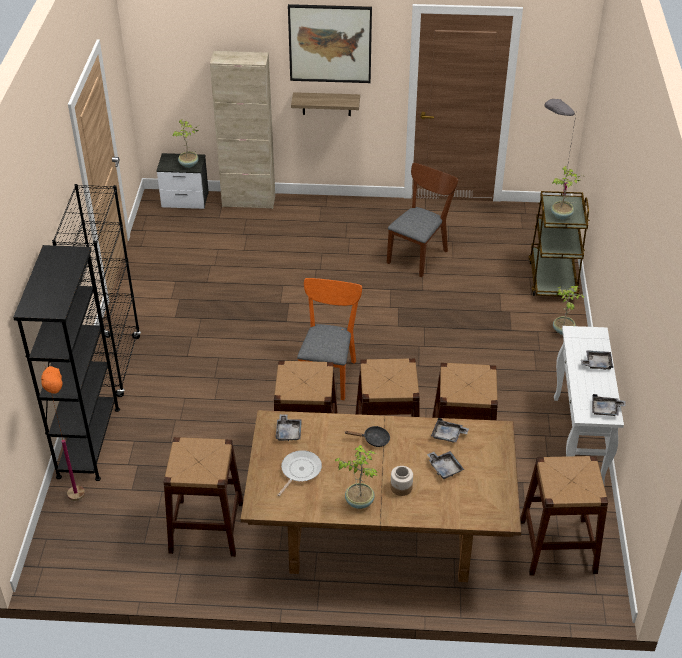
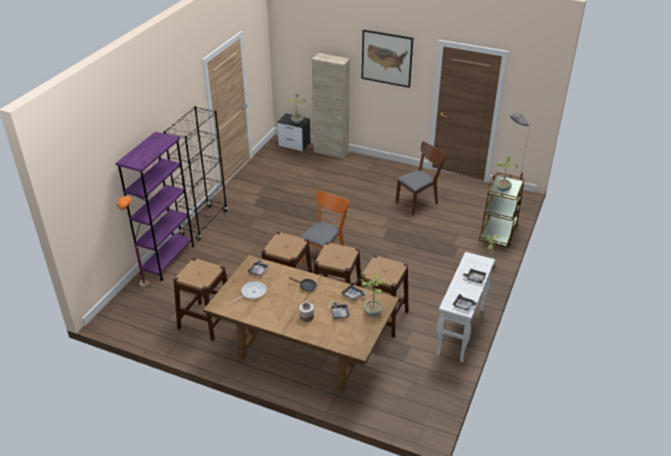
camera: 20 degrees right, 5 degrees down
black bookcase [13,245,120,481] -> purple bookcase [116,132,195,281]
shelf [291,92,360,116] -> none
potted plant [335,445,378,509] -> potted plant moved to [360,274,386,316]
brown stool [520,456,608,576] -> none

